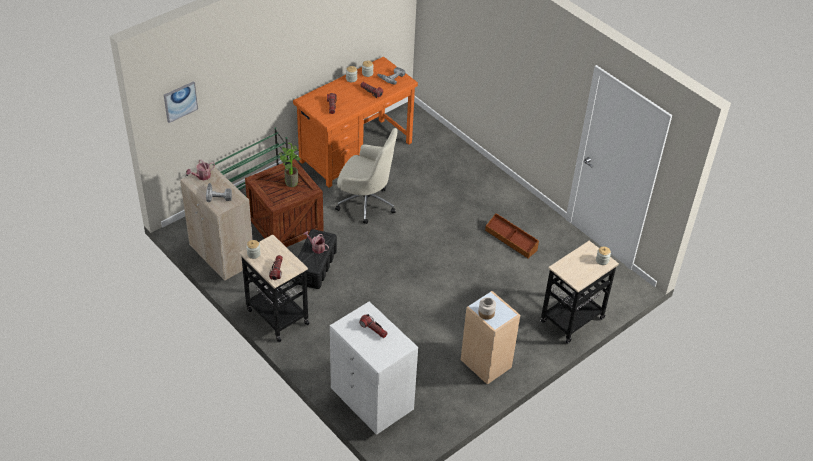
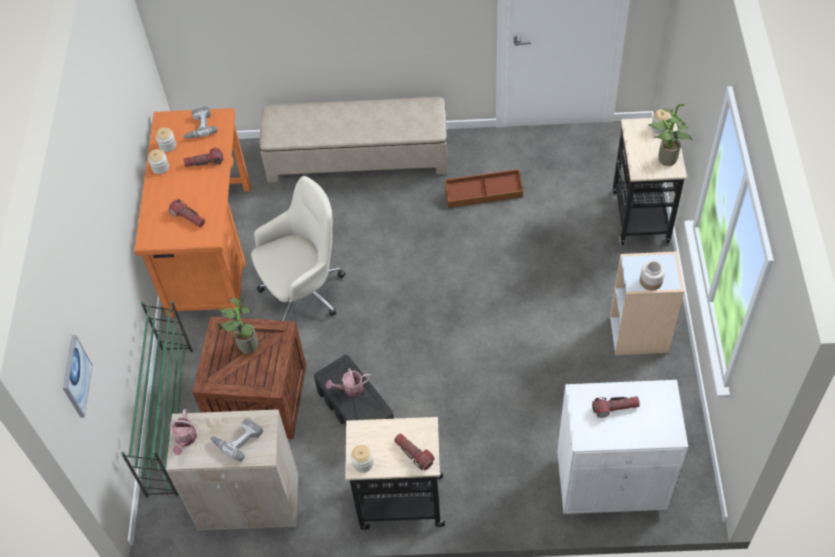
camera: 45 degrees left, 10 degrees up
none -> beige bench [259,97,448,183]
none -> potted plant [648,104,693,166]

